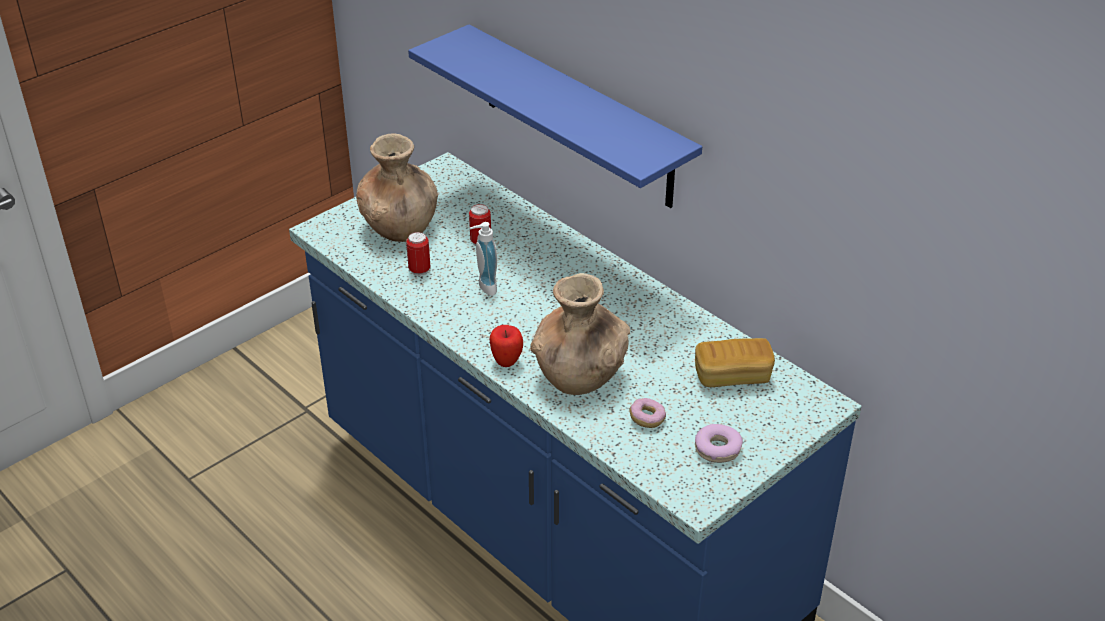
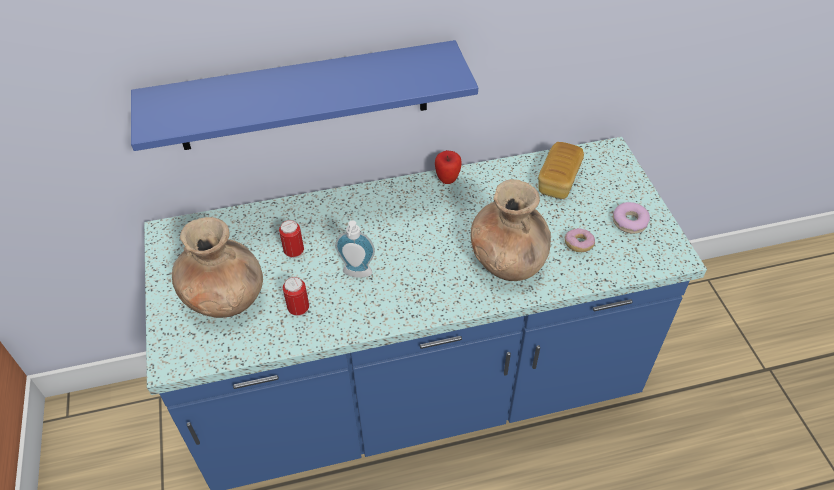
camera: 60 degrees left, 10 degrees up
apple [490,325,523,367] -> apple moved to [435,150,462,184]

